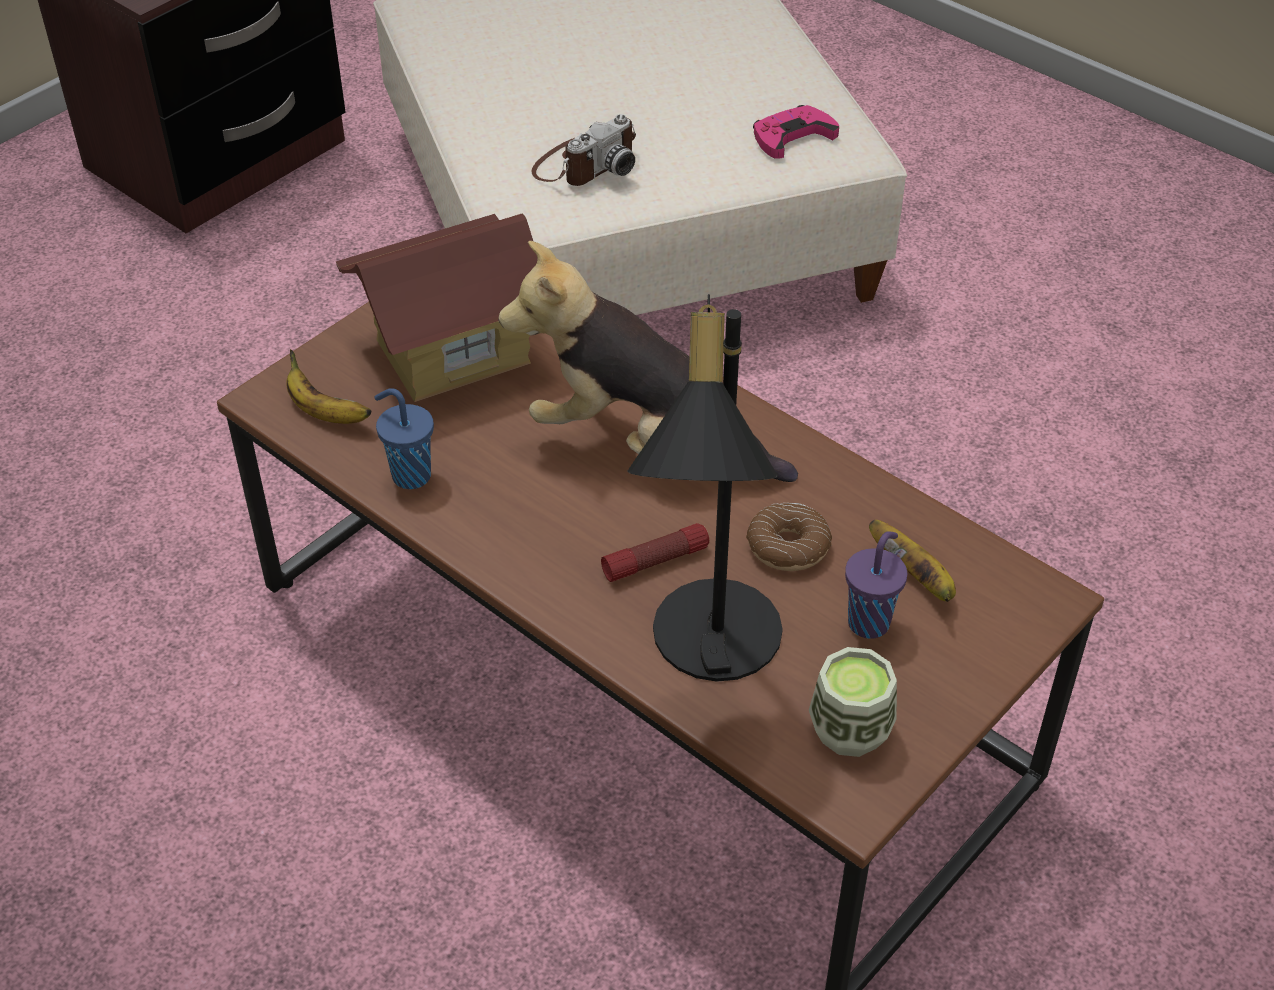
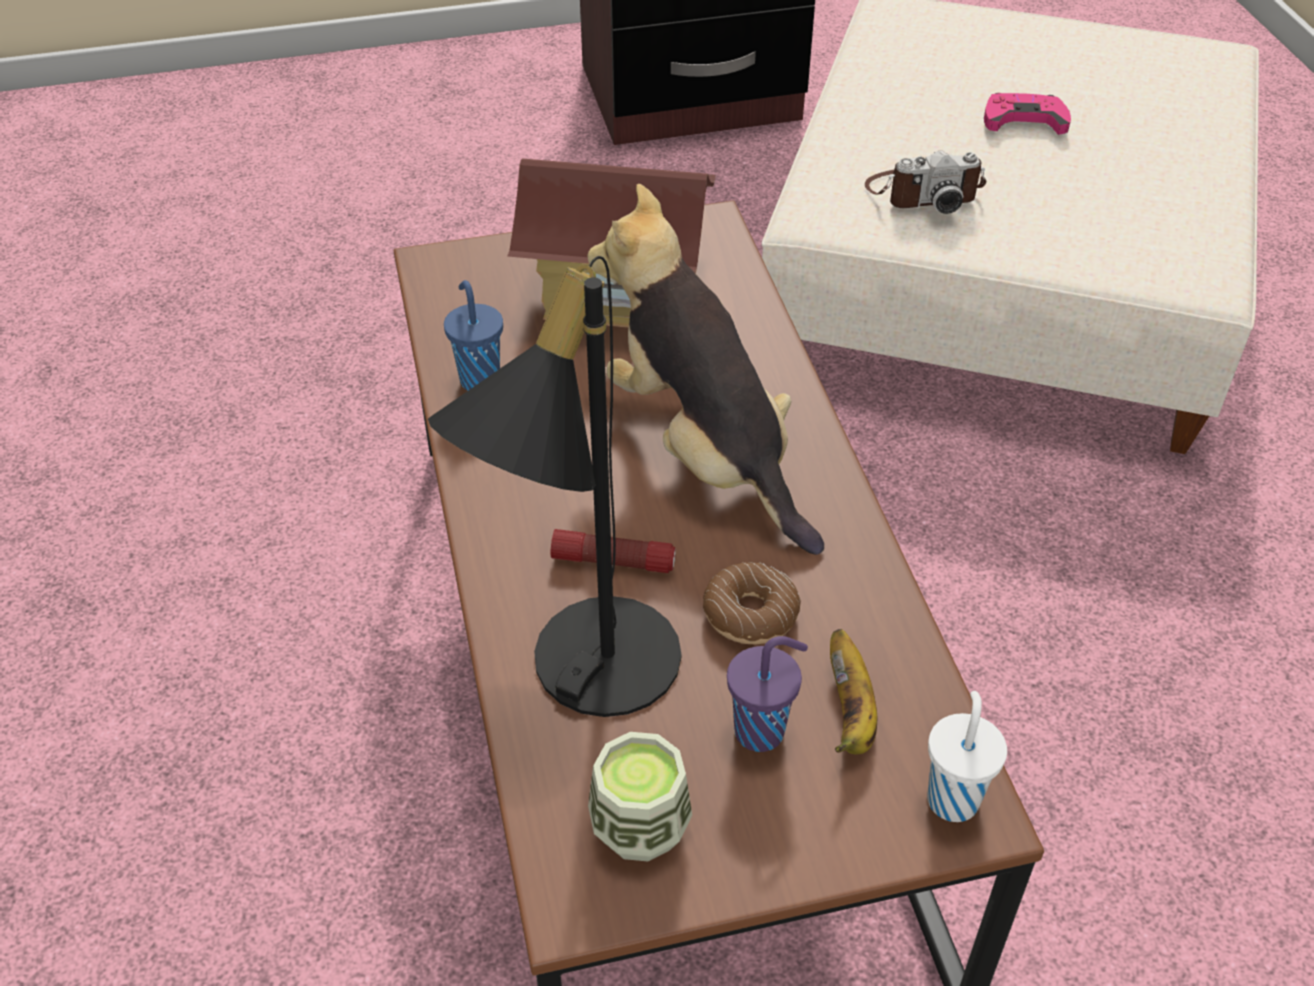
camera: 35 degrees right, 0 degrees up
banana [286,349,371,424] -> none
pink game controller [753,105,839,159] -> pink game controller moved to [984,93,1071,135]
none -> white cup [927,691,1007,822]

